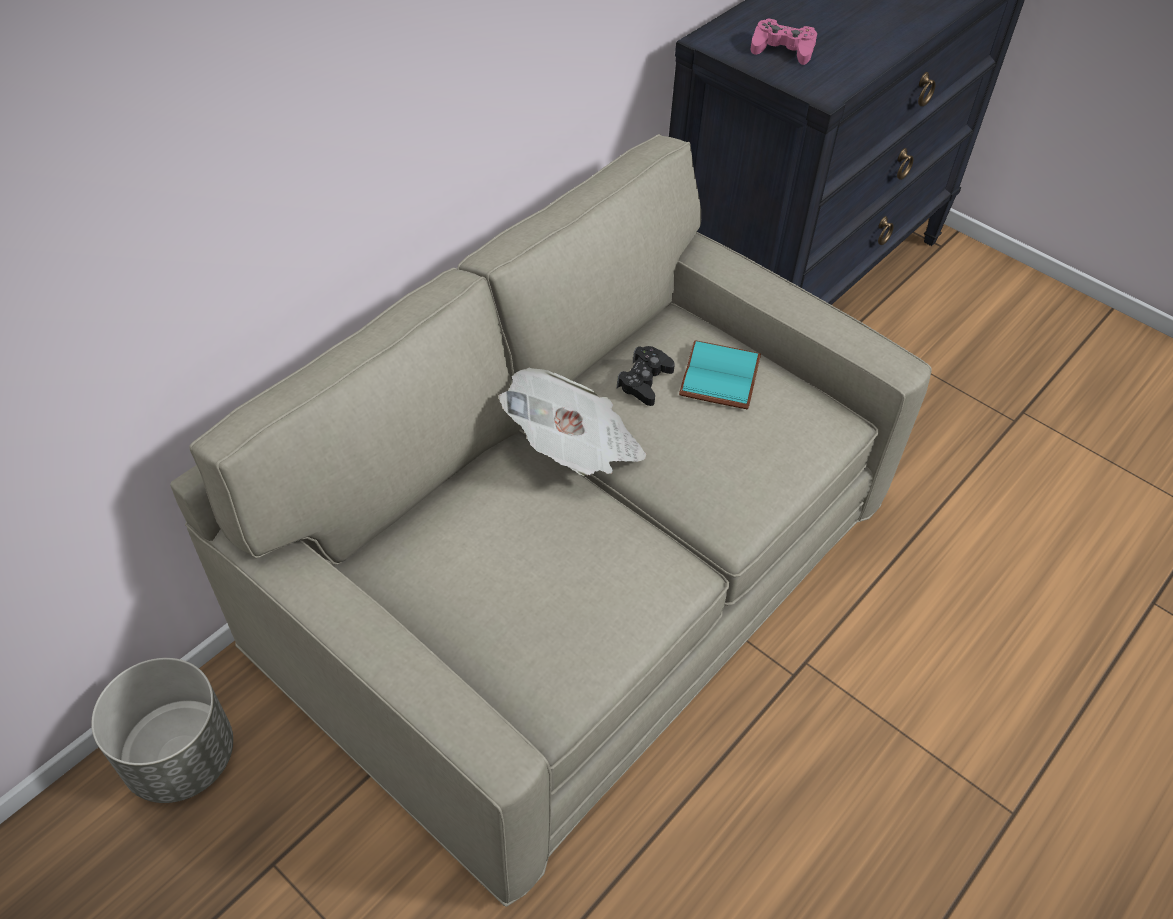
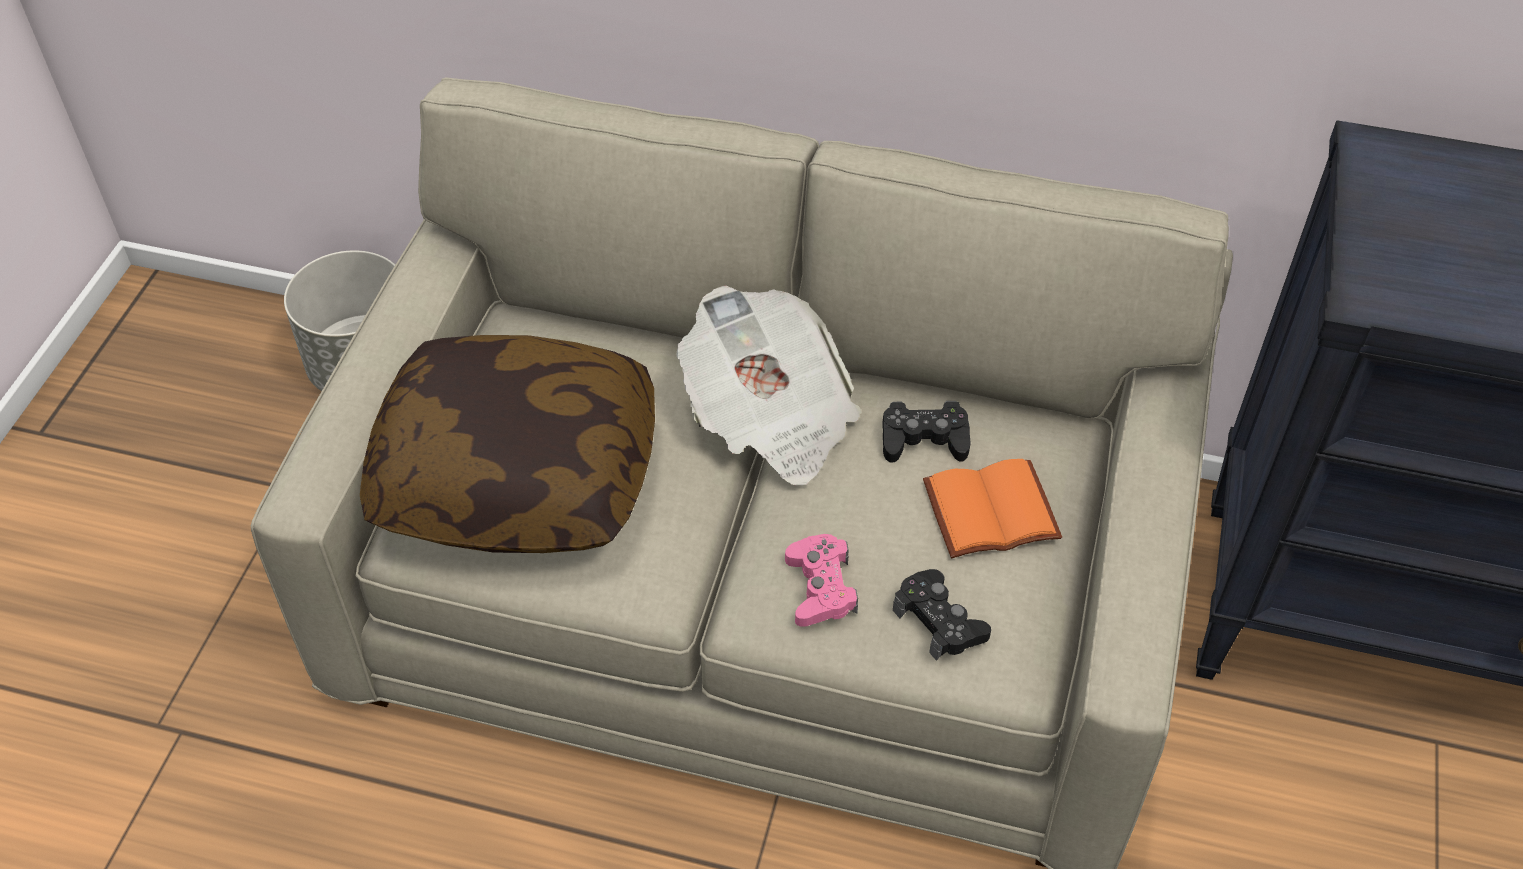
camera: 65 degrees right, 0 degrees up
turquoise book [679,340,761,410] -> orange book [923,459,1062,558]
pink game controller [751,18,817,65] -> pink game controller moved to [785,534,858,627]
none -> pillow [360,335,655,553]
none -> black game controller [893,569,991,661]

